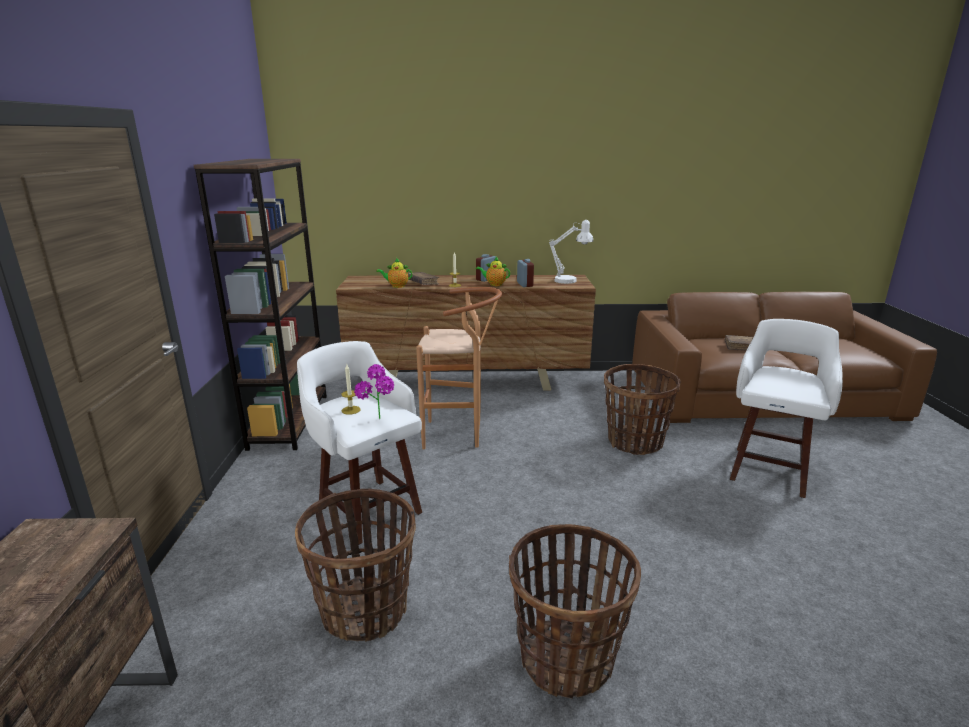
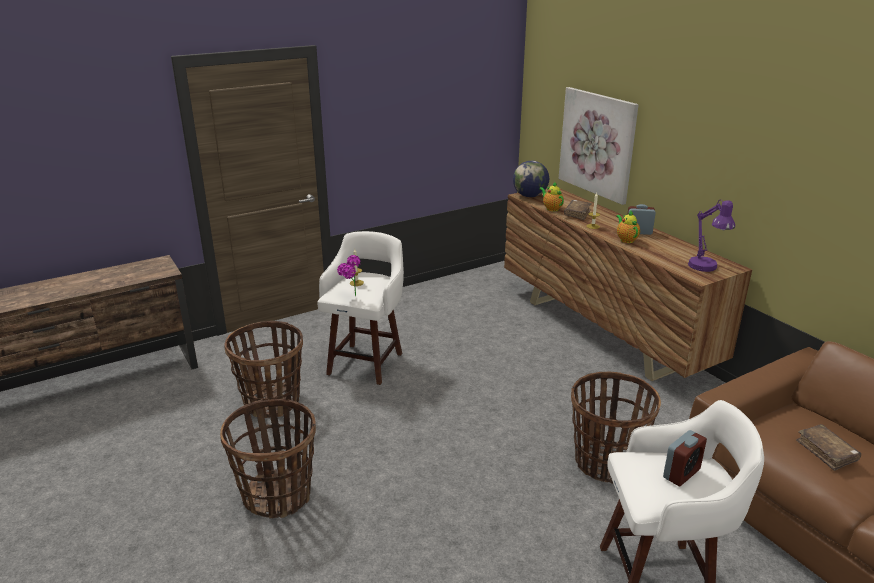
camera: 60 degrees right, 5 degrees up
brown bookcase [194,159,327,451] -> none
brown stool [416,287,502,450] -> none
alarm clock [517,259,534,287] -> alarm clock moved to [663,430,707,486]
white table lamp [549,220,593,284] -> purple table lamp [688,200,735,272]
none -> globe [513,161,549,197]
none -> picture [559,87,639,205]

